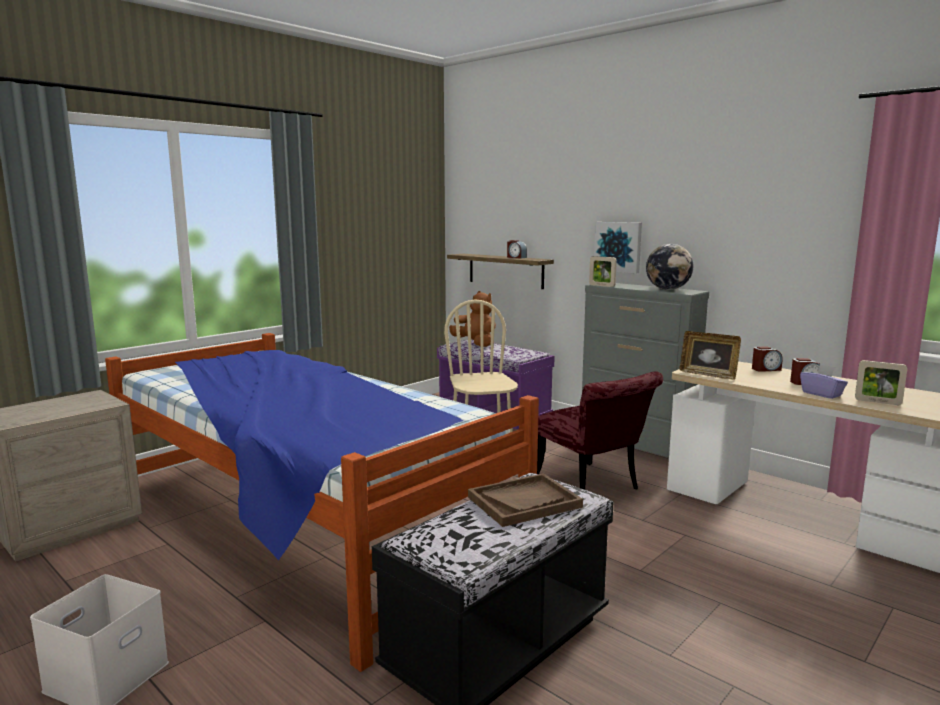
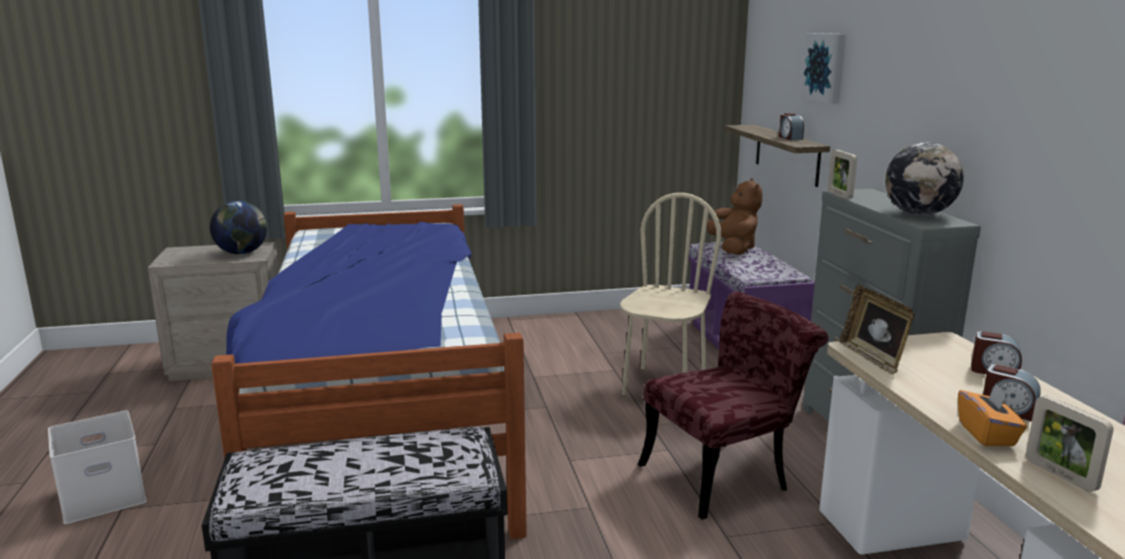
camera: 35 degrees right, 5 degrees up
brown tray [468,473,583,527] -> none
red chair [537,371,663,490] -> red chair turned 120 degrees counterclockwise [638,292,828,520]
picture [594,222,642,274] -> picture moved to [800,33,846,104]
purple tissue box [800,364,848,399] -> orange tissue box [958,383,1027,446]
none -> globe [210,201,267,254]

